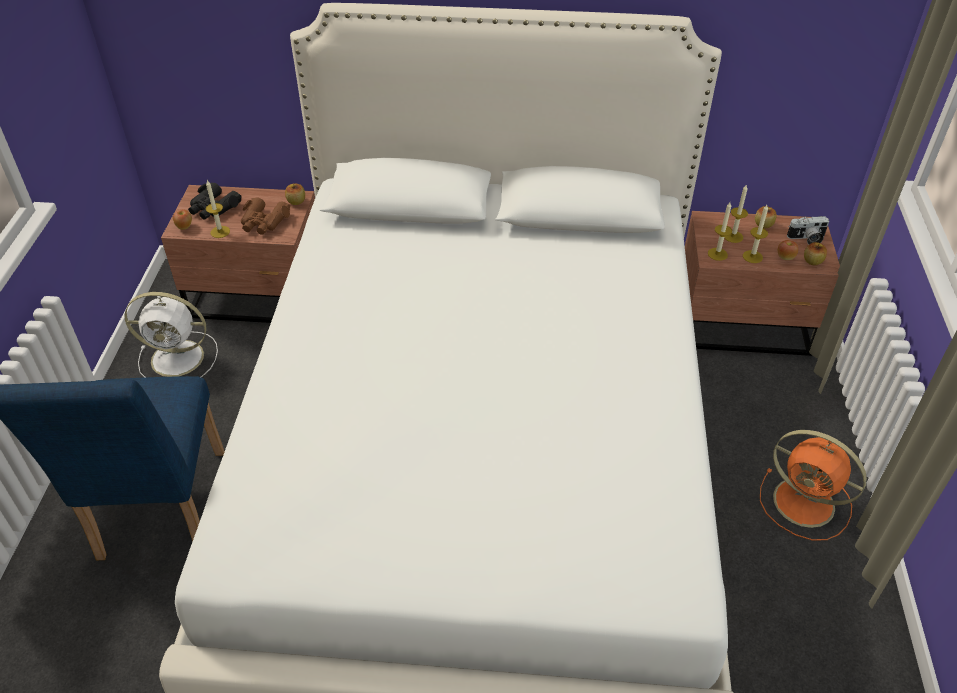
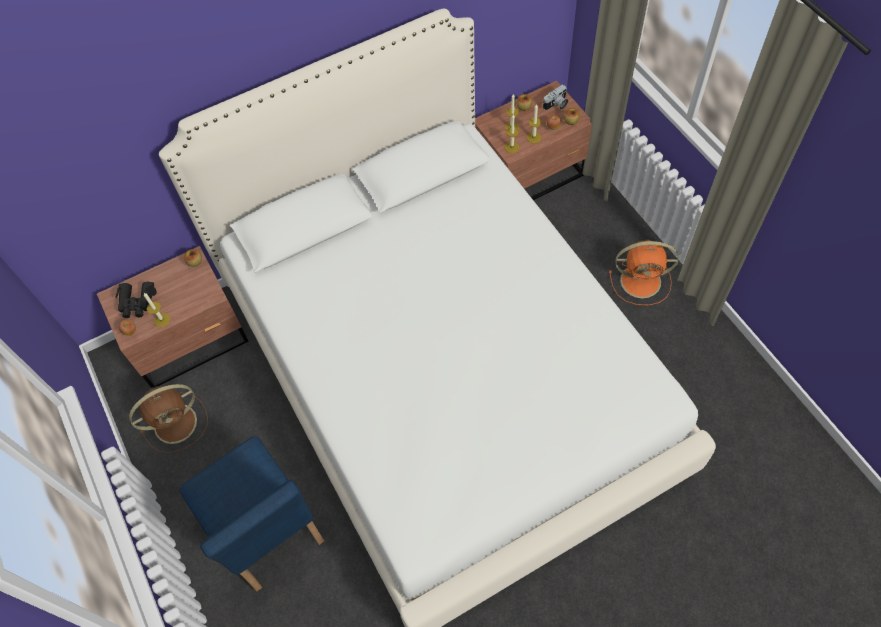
camera: 30 degrees left, 15 degrees up
white fan [125,292,218,377] -> brown fan [129,384,208,453]
brown binoculars [241,197,291,235] -> none

